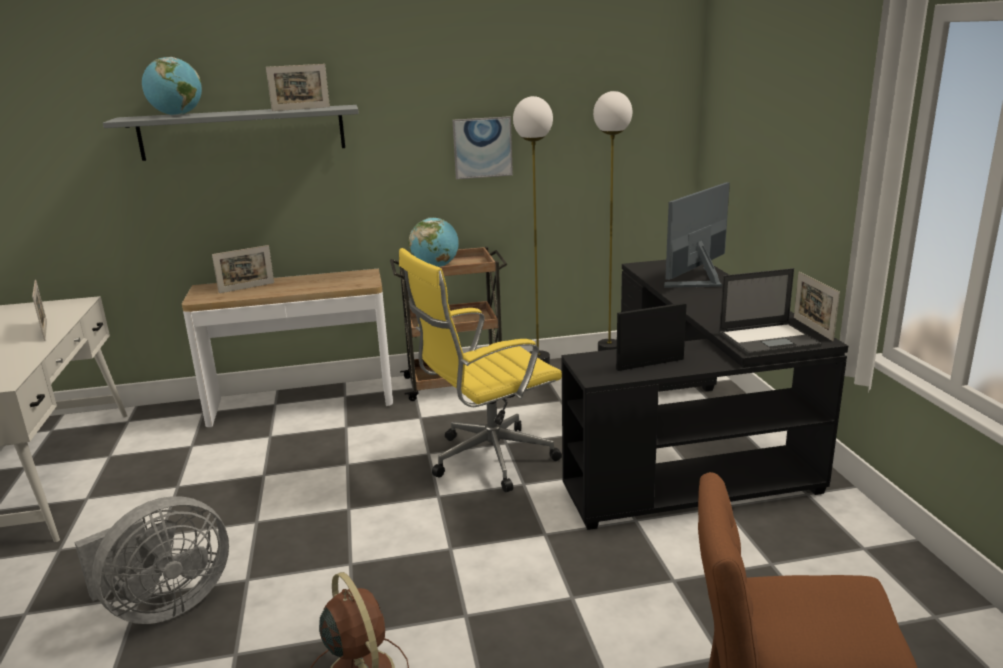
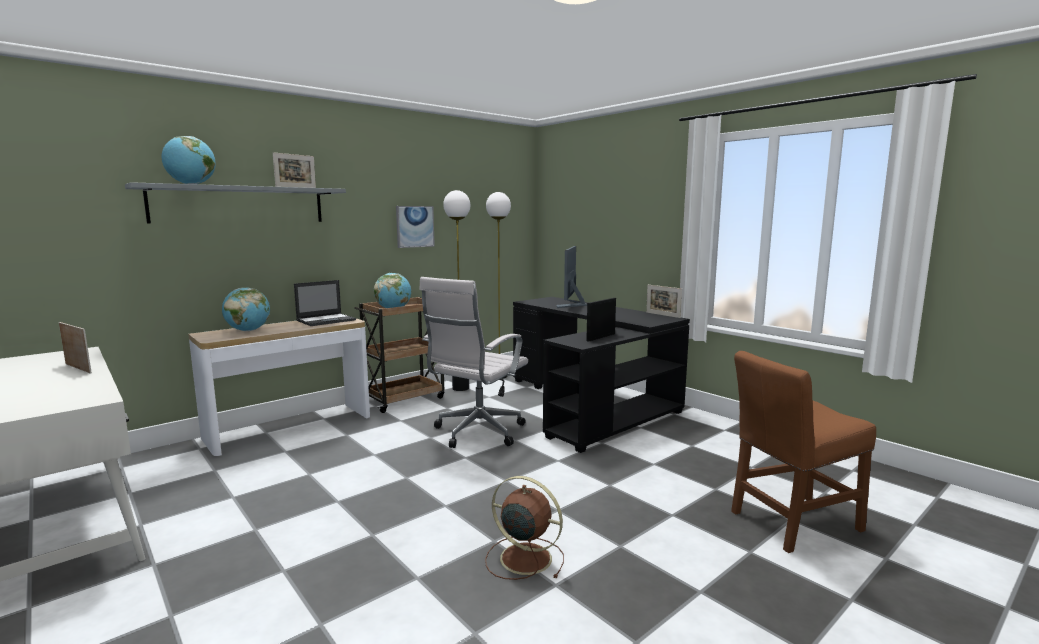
camera: 30 degrees left, 10 degrees down
grey fan [74,497,229,624] -> none
picture frame [212,245,274,293] -> globe [222,288,270,331]
yellow office chair [399,248,562,492] -> white office chair [419,277,528,448]
laptop [718,268,822,356] -> laptop moved to [294,280,356,326]

